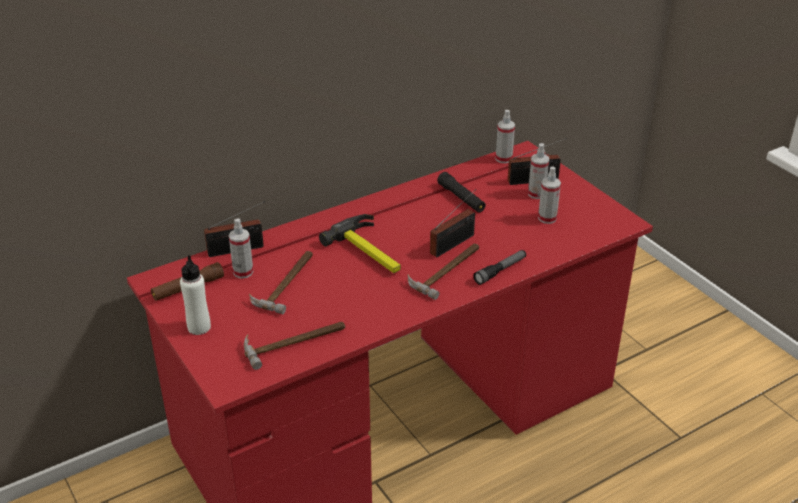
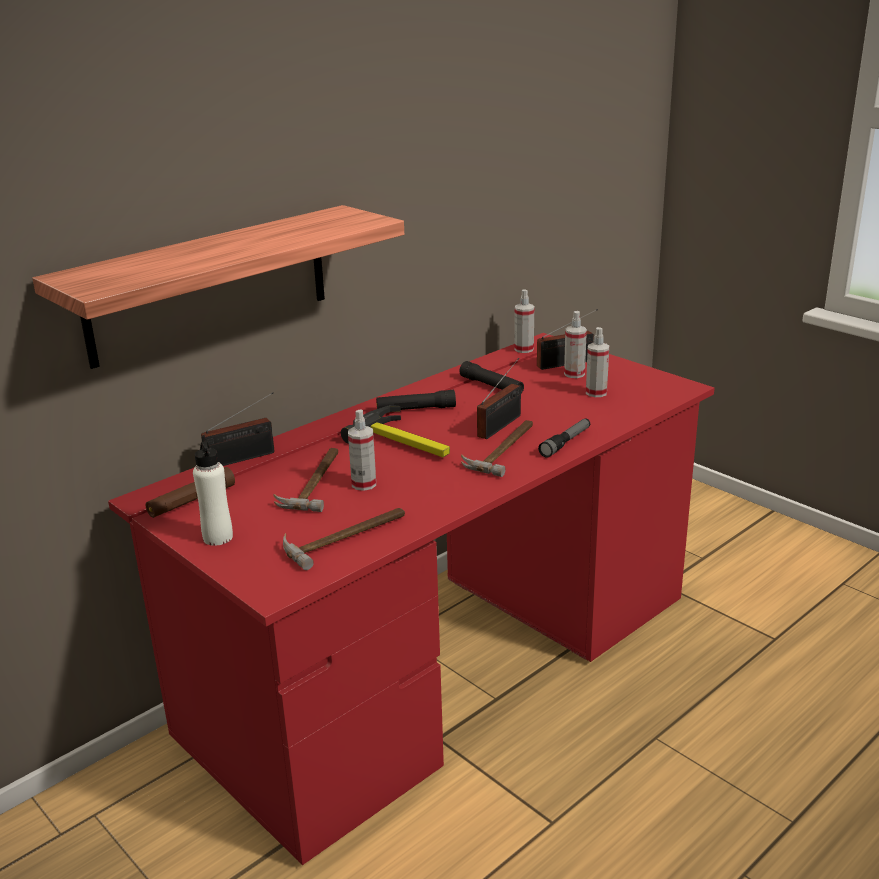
camera: 10 degrees left, 10 degrees down
spray bottle [229,218,254,279] -> spray bottle moved to [348,409,376,491]
none -> shelf [32,205,404,369]
none -> black flashlight [376,390,456,410]

